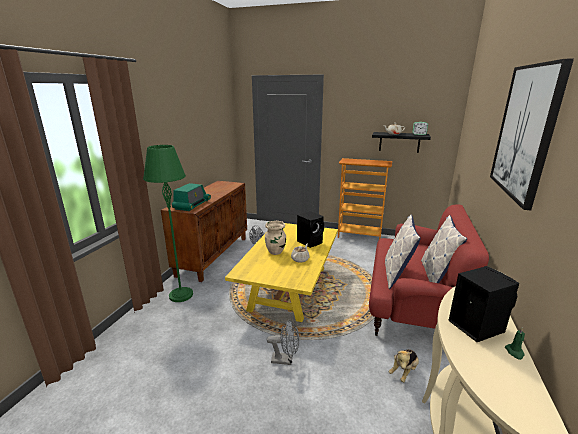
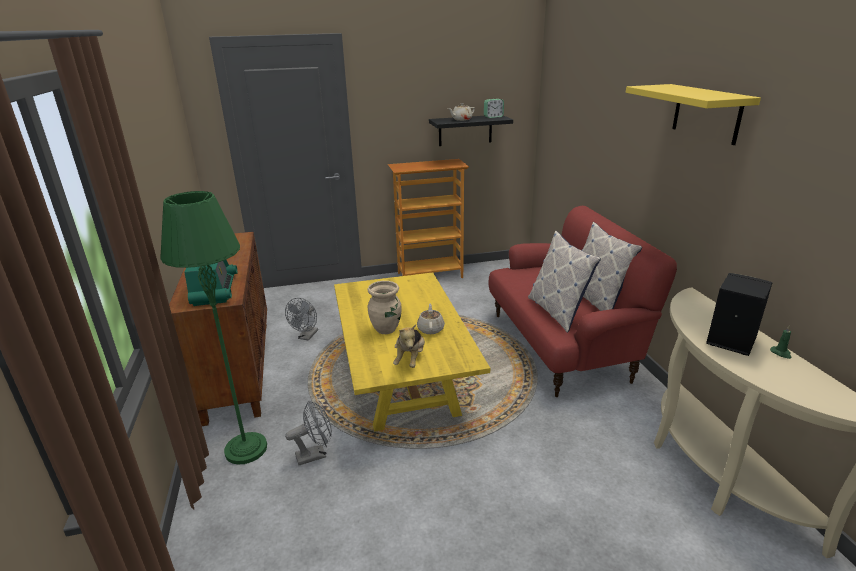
camera: 30 degrees left, 5 degrees up
grey fan [267,320,299,365] -> grey fan moved to [285,401,332,465]
black speaker [297,211,324,248] -> none
plush toy [389,349,419,382] -> plush toy moved to [393,324,425,368]
picture [490,58,574,210] -> yellow shelf [626,84,761,145]

